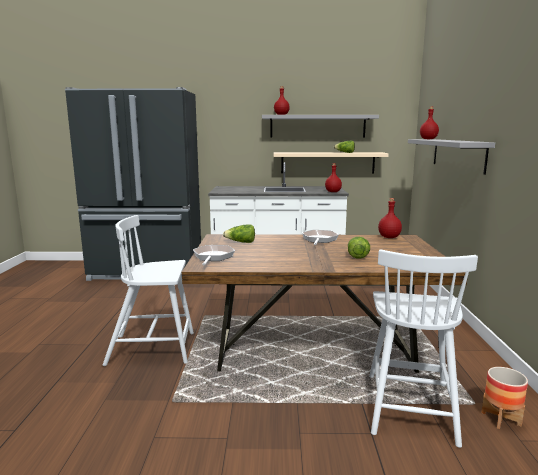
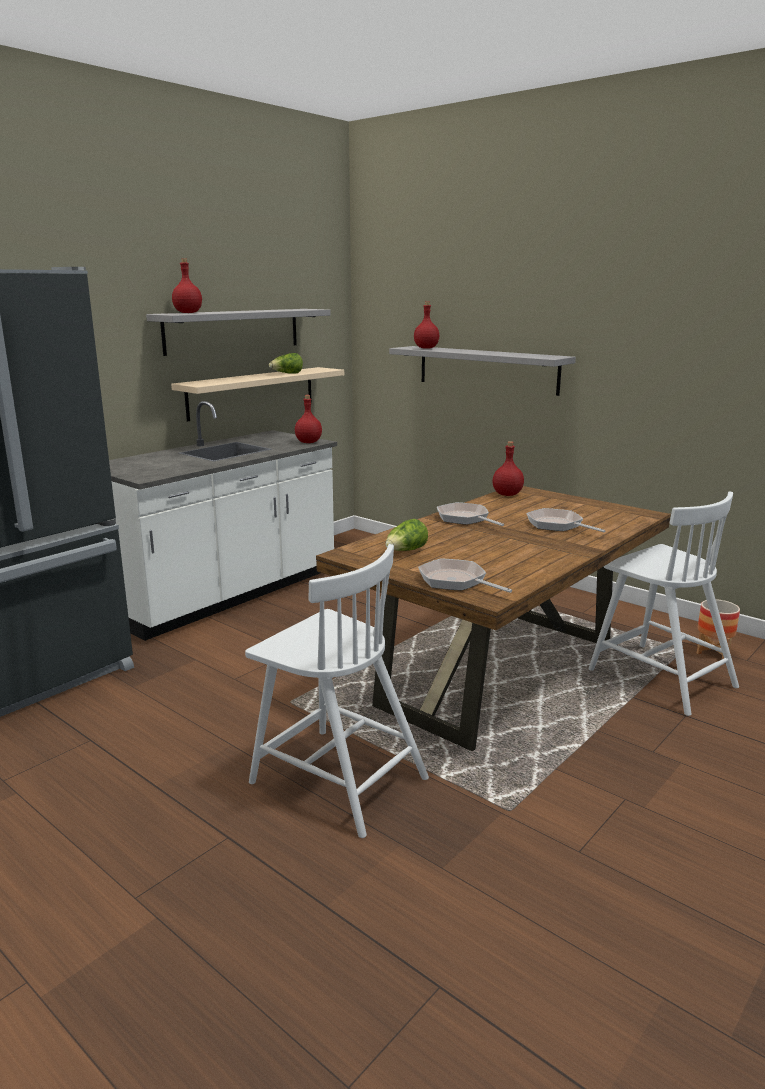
camera: 50 degrees left, 5 degrees up
white chair [103,215,194,366] -> white chair turned 90 degrees counterclockwise [245,544,429,838]
lettuce [348,237,370,259] -> frying pan [526,508,606,532]

